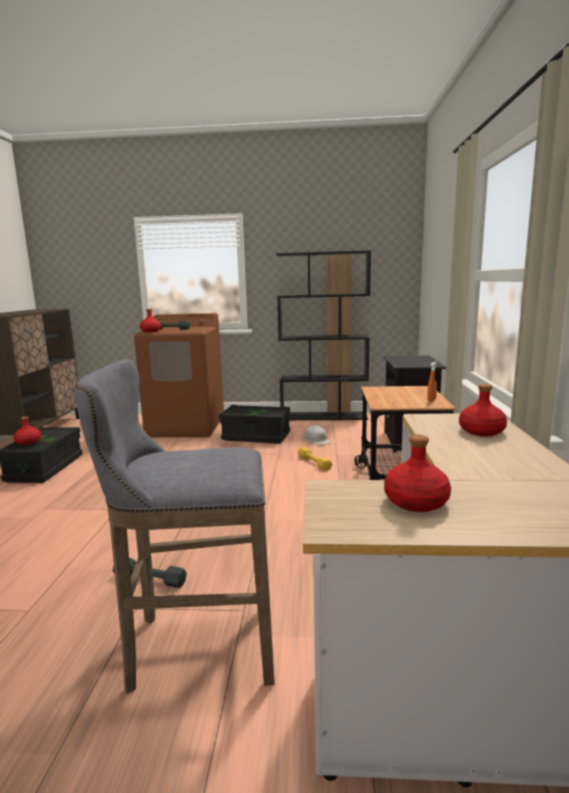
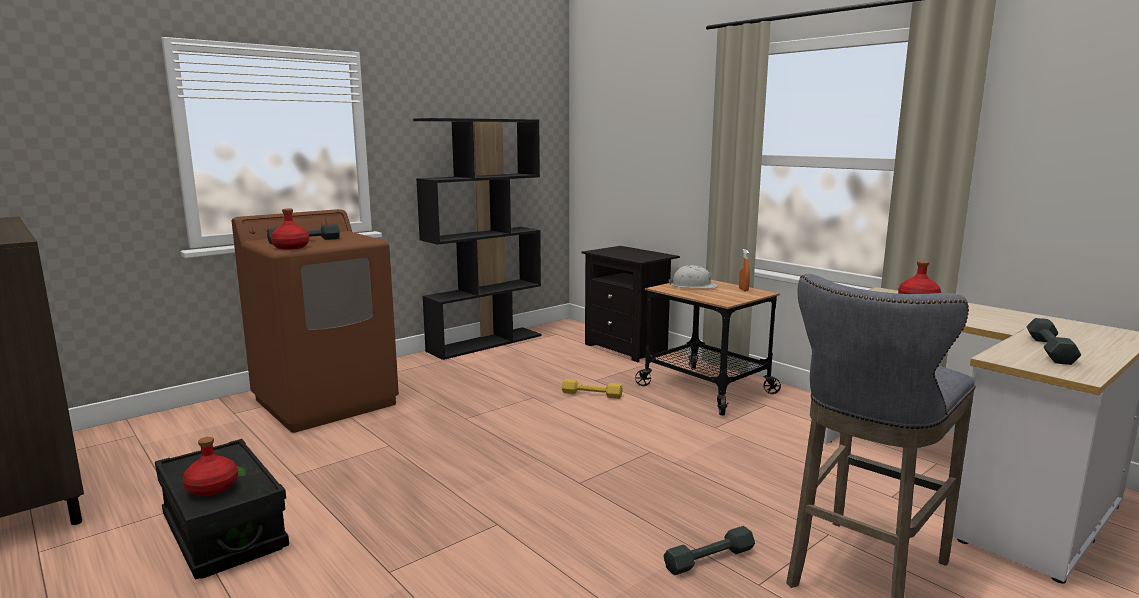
camera: 45 degrees left, 0 degrees up
black storage box [219,405,290,444] -> none
white hard hat [303,425,331,445] -> white hard hat moved to [668,265,718,288]
red bottle [384,434,451,512] -> grey dumbbell [1027,318,1081,365]

